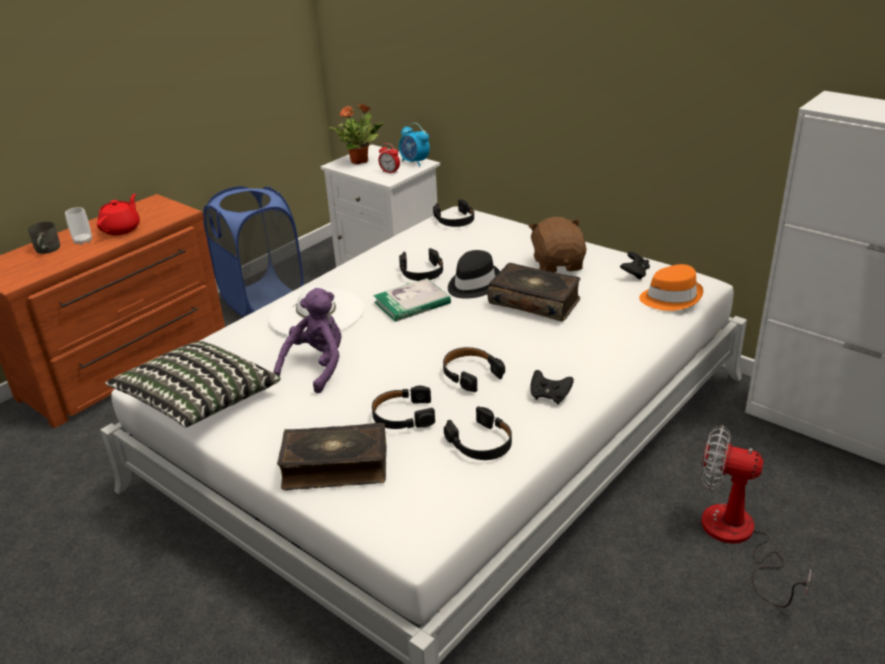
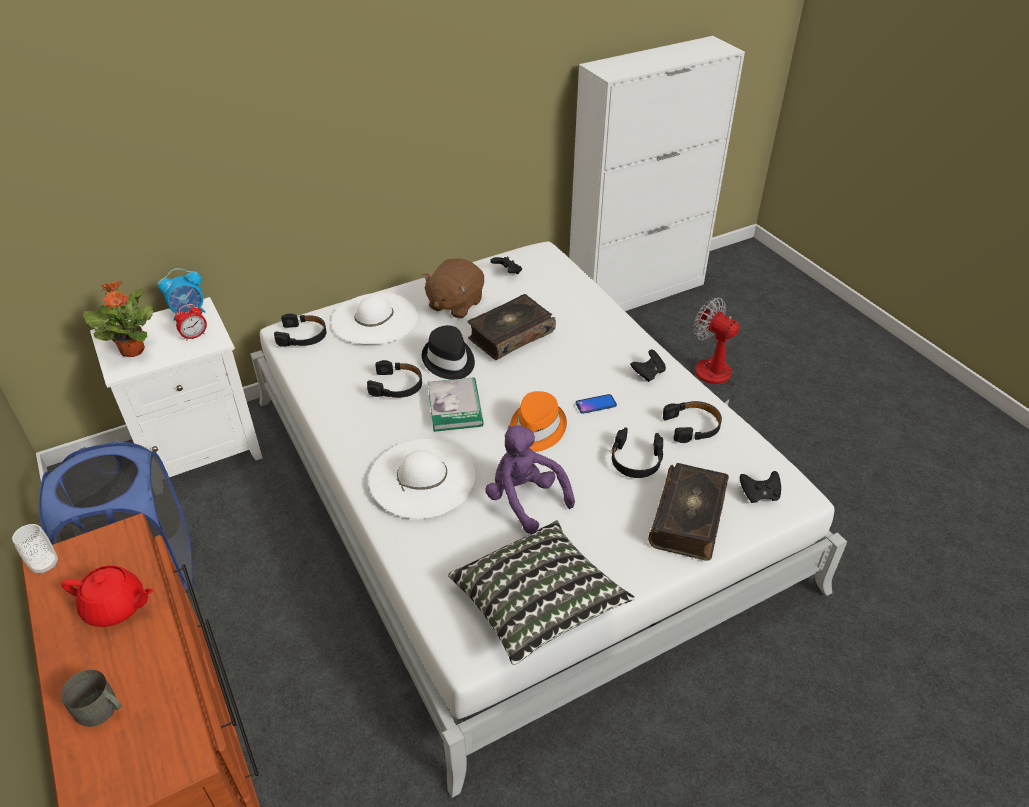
camera: 70 degrees left, 10 degrees up
cup [65,207,92,245] -> cup moved to [12,524,58,574]
red teapot [97,194,140,235] -> red teapot turned 150 degrees clockwise [61,565,154,627]
black headphones [443,347,505,392] -> phone [576,394,617,414]
brown plush toy [528,217,587,273] -> brown plush toy turned 75 degrees counterclockwise [422,258,484,318]
orange hat [639,264,703,311] -> orange hat moved to [510,391,567,452]
fan [701,425,811,608] -> fan turned 90 degrees clockwise [693,297,739,406]
none -> white hat [331,293,418,345]
none -> black game controller [740,471,781,503]

